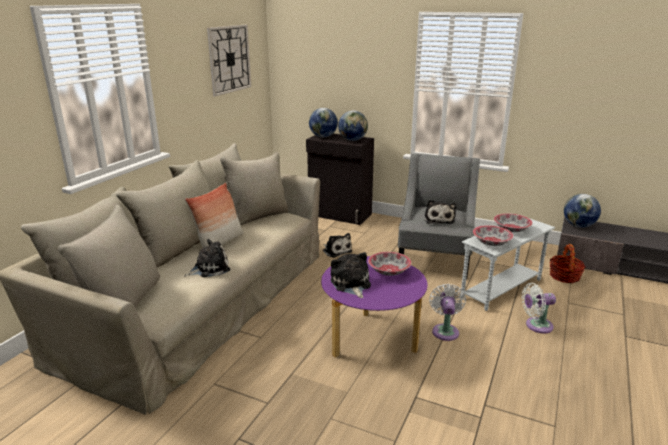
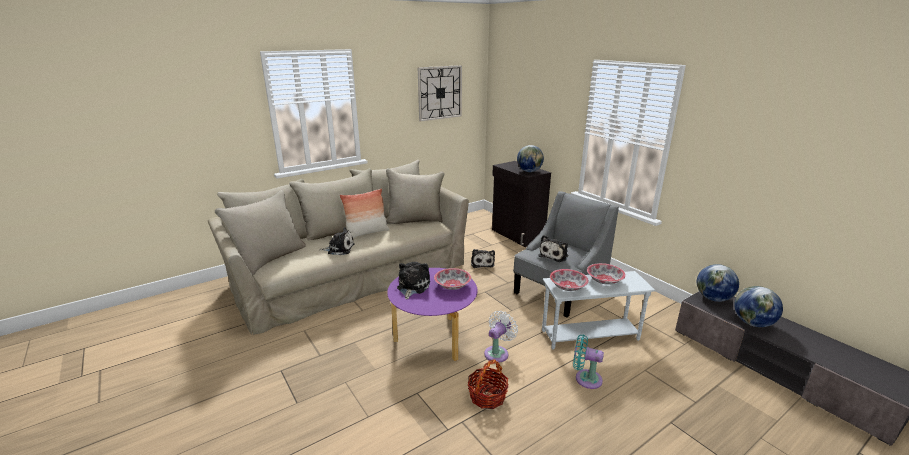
camera: 30 degrees right, 0 degrees up
globe [309,108,338,138] -> globe moved to [734,286,783,327]
white fan [521,283,556,333] -> turquoise fan [573,334,604,389]
basket [549,244,586,283] -> basket moved to [468,359,509,409]

